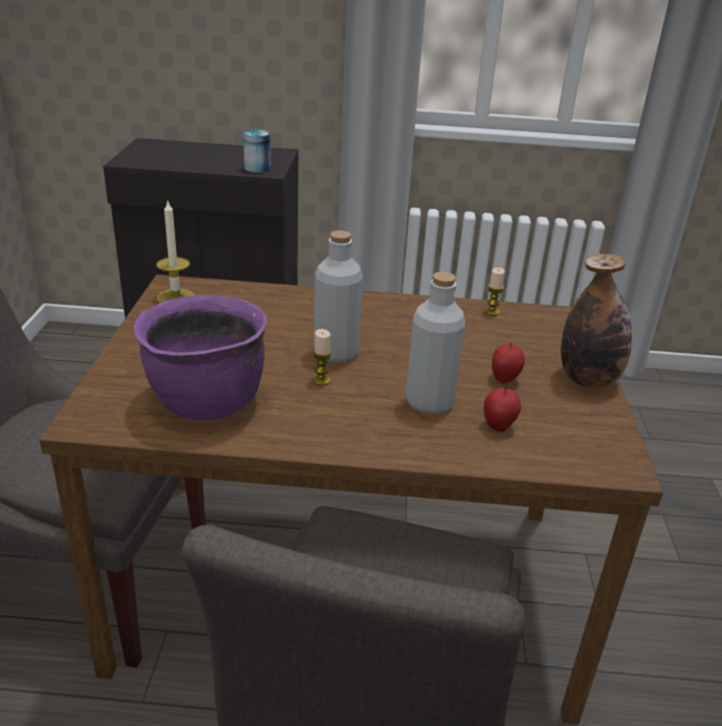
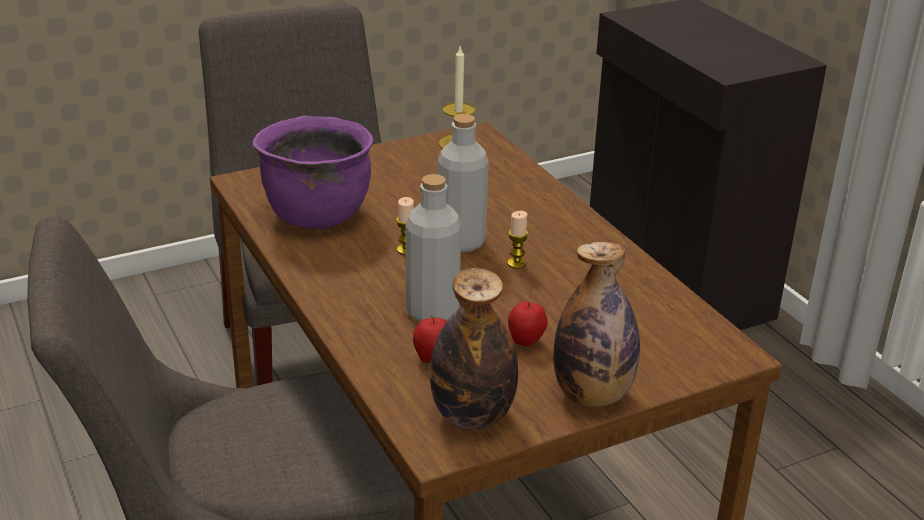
camera: 60 degrees right, 0 degrees up
can [243,130,271,173] -> none
candle [484,267,505,316] -> candle moved to [507,211,528,269]
none -> bottle [430,268,518,429]

